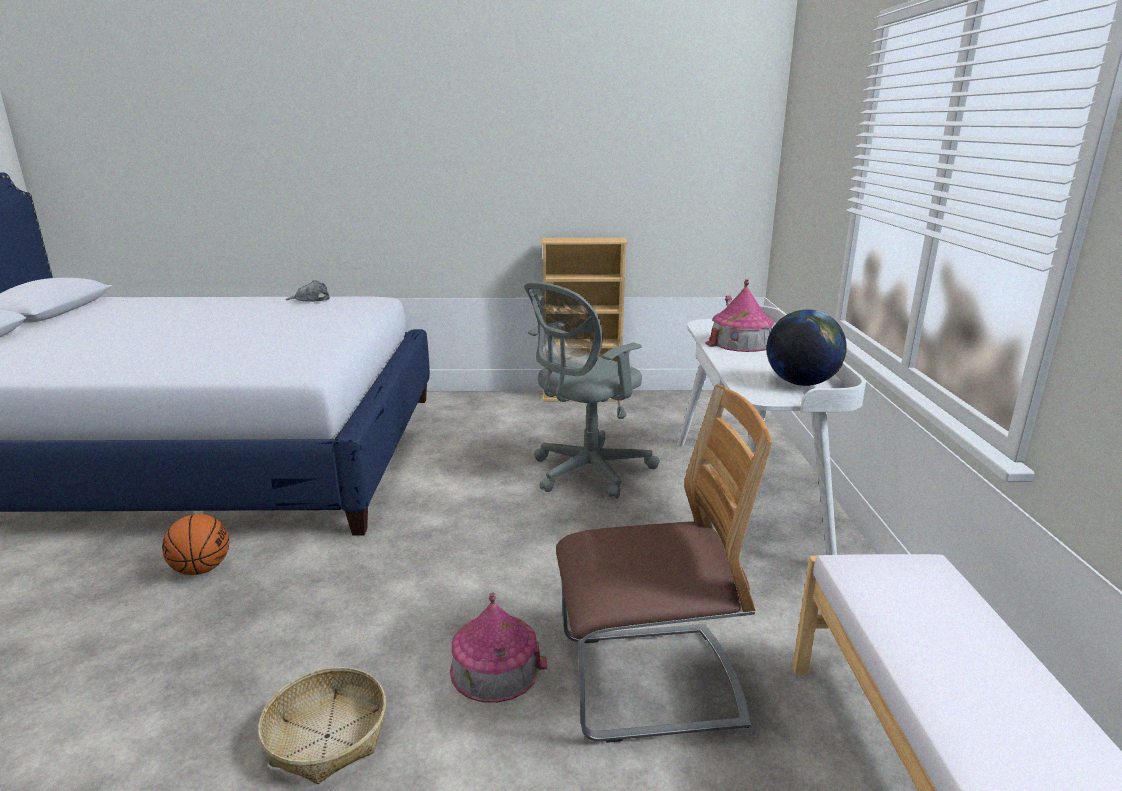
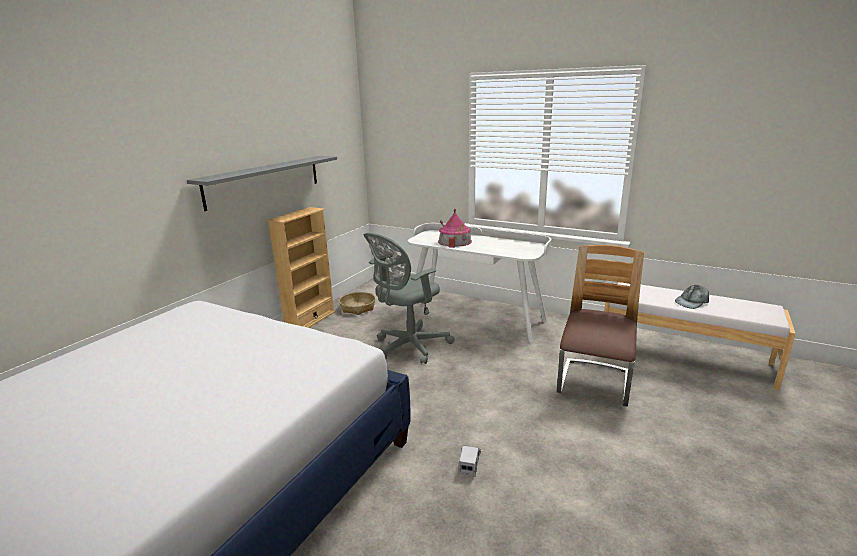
camera: 60 degrees left, 0 degrees up
basketball [162,514,229,575] -> none
basket [258,667,386,784] -> basket moved to [339,292,375,315]
grey cap [286,280,330,302] -> grey cap moved to [675,284,709,309]
toy house [450,592,548,703] -> none
grey office chair [524,282,660,499] -> grey office chair turned 60 degrees clockwise [364,233,455,364]
globe [766,309,847,386] -> none
none -> grey shelf [187,156,337,211]
none -> toy truck [458,445,481,477]

